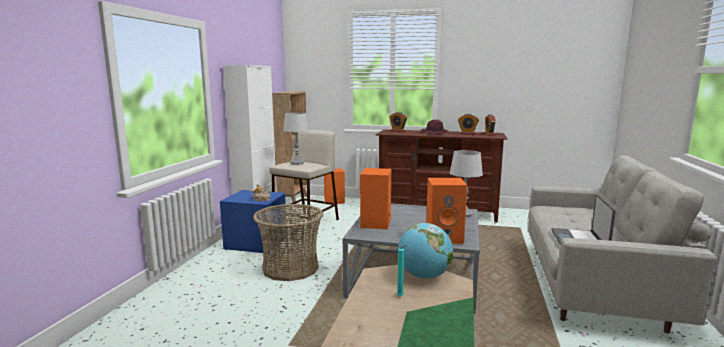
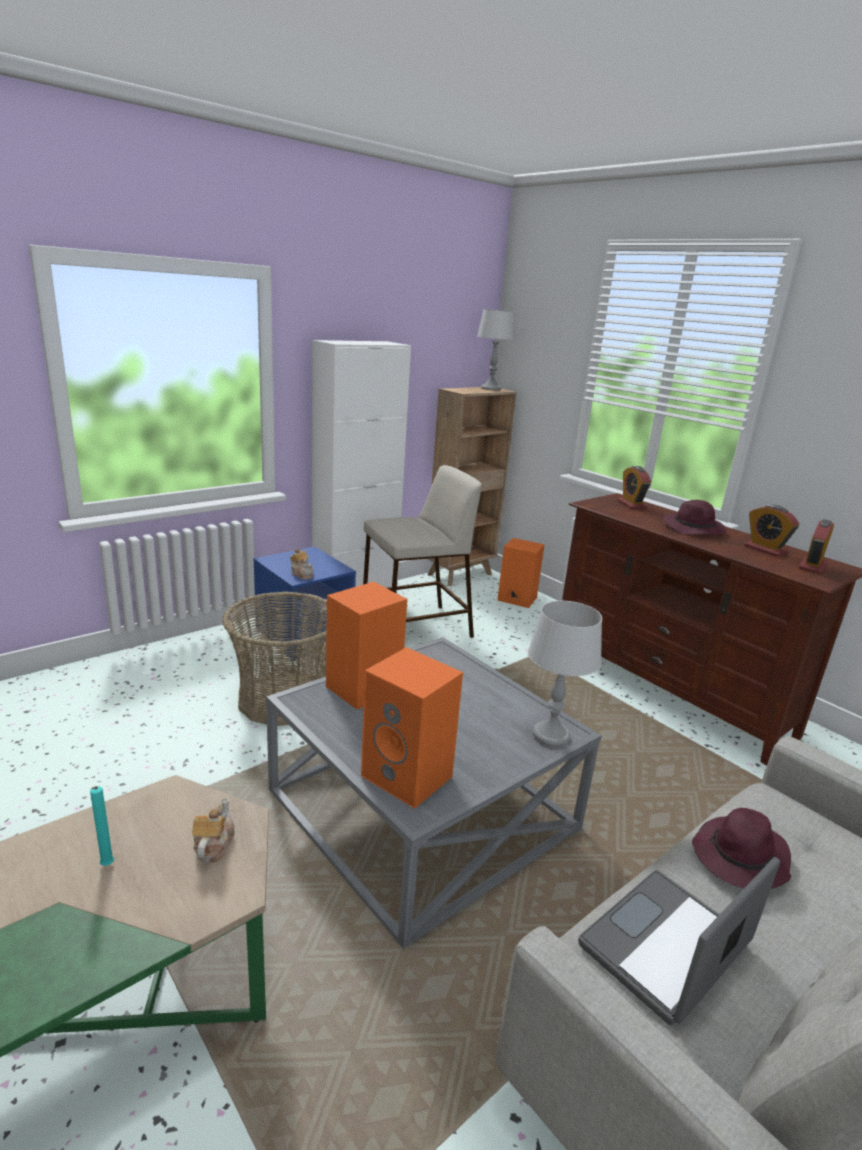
camera: 35 degrees right, 10 degrees up
grey table lamp [283,112,309,165] -> grey table lamp moved to [477,309,515,391]
globe [398,223,453,279] -> teapot [192,798,235,862]
none -> purple hat [692,808,791,889]

